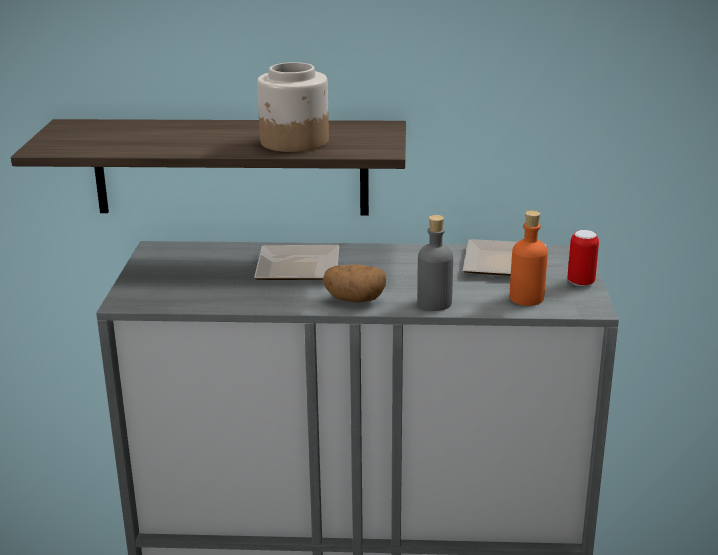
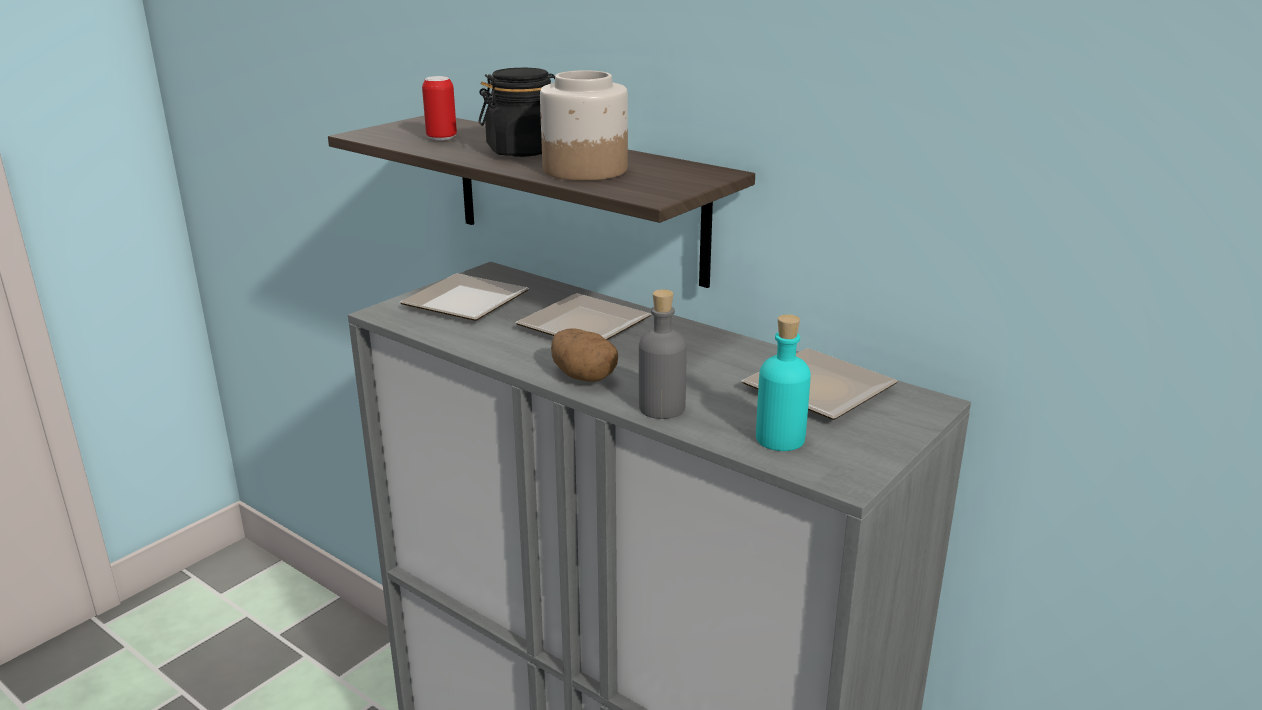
camera: 35 degrees right, 0 degrees up
orange bottle [510,210,548,306] -> turquoise bottle [756,314,811,451]
can [568,230,599,286] -> can moved to [422,76,457,141]
none -> plate [400,273,529,321]
none -> black jar [479,68,555,157]

